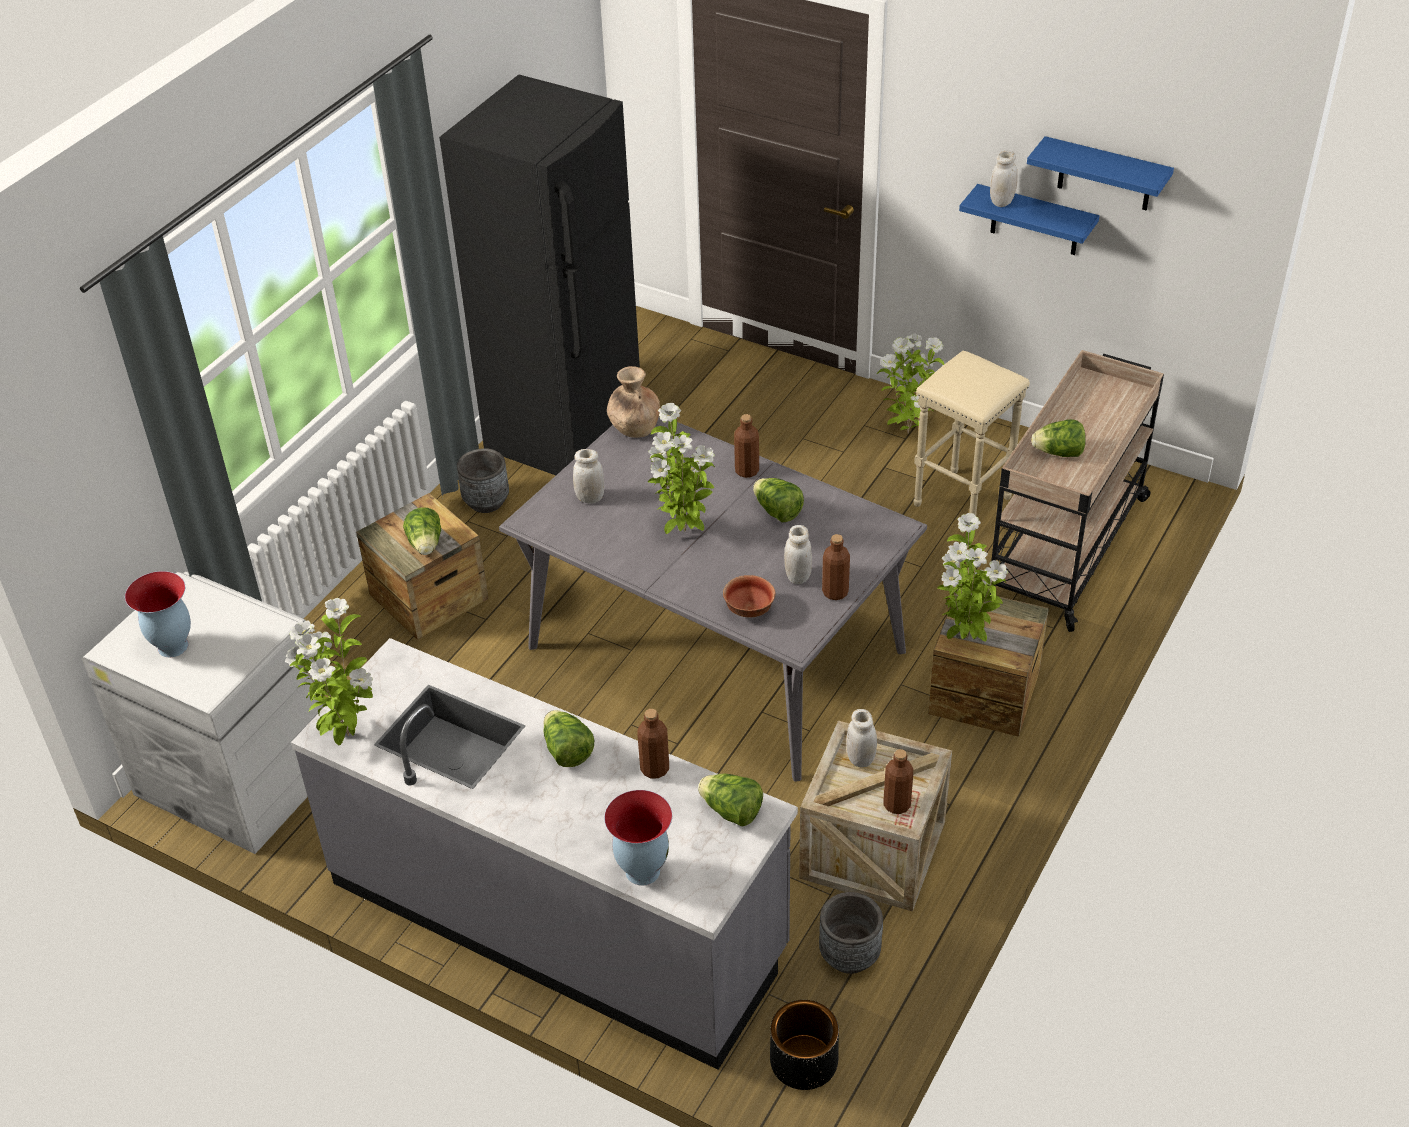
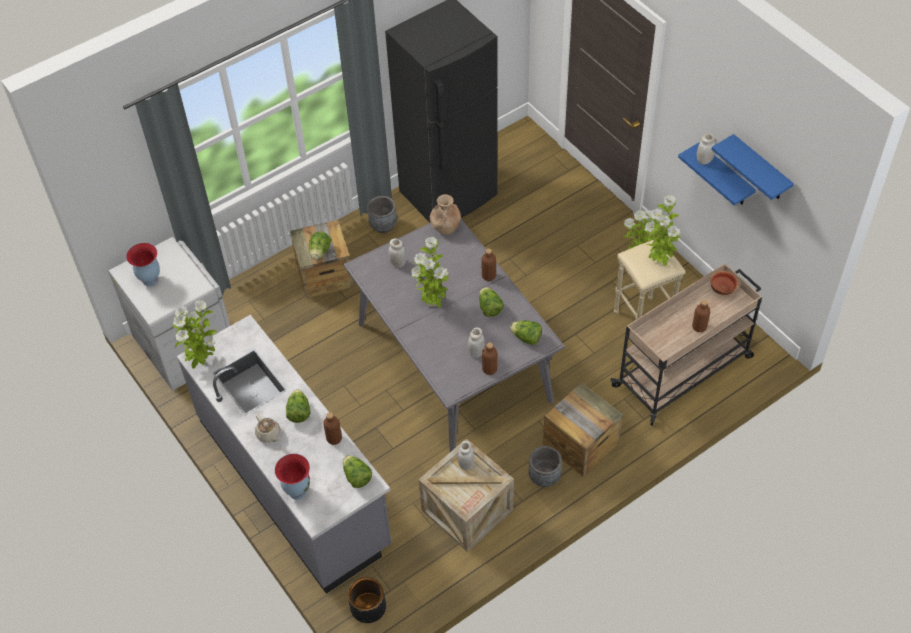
camera: 25 degrees right, 10 degrees up
bowl [723,575,776,617] -> bowl moved to [710,271,738,295]
grey planter [819,892,883,974] -> grey planter moved to [529,446,562,487]
brown bottle [883,749,913,814] -> brown bottle moved to [692,300,710,332]
potted plant [937,513,1008,642] -> potted plant moved to [643,195,680,266]
lettuce [1031,419,1086,457] -> lettuce moved to [510,321,542,345]
none -> beige teapot [255,414,280,443]

